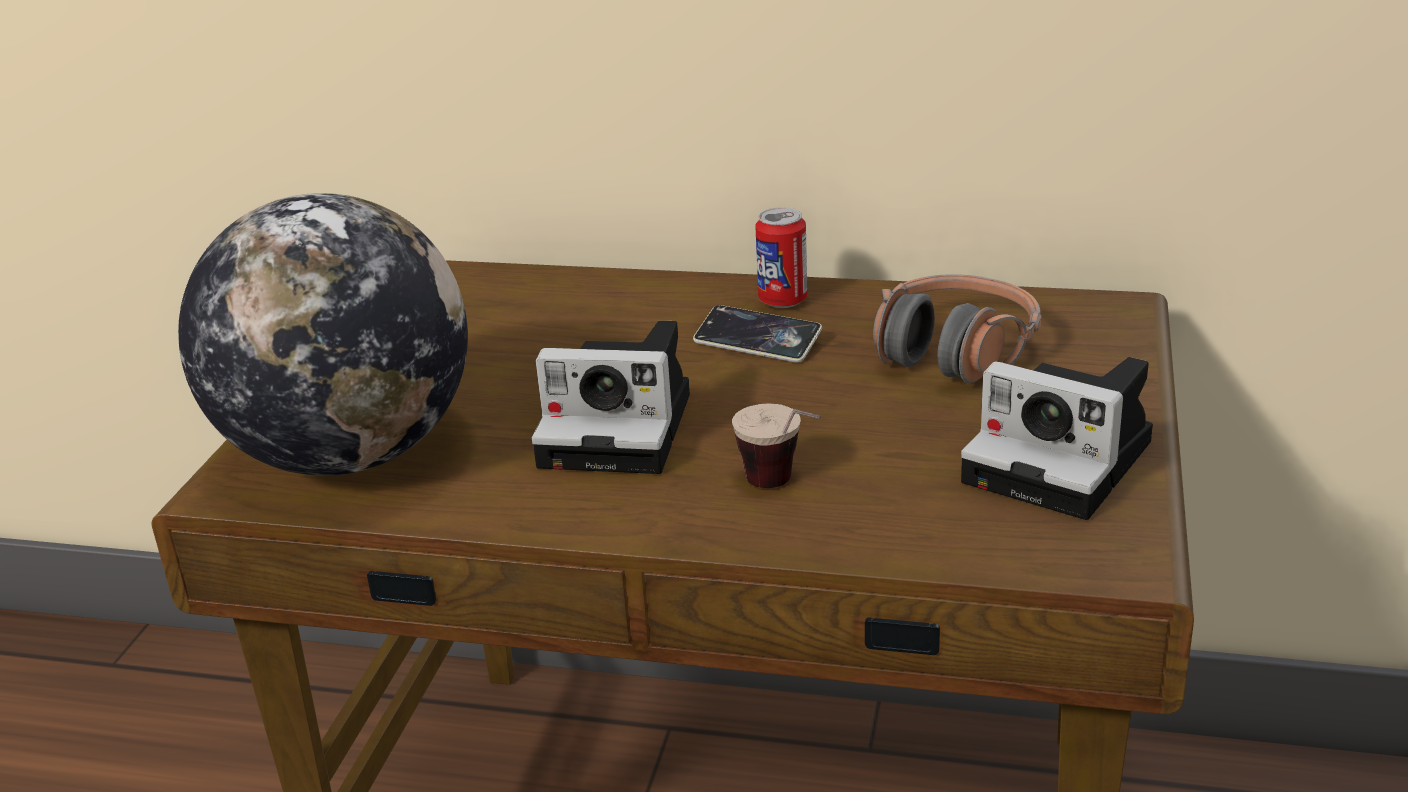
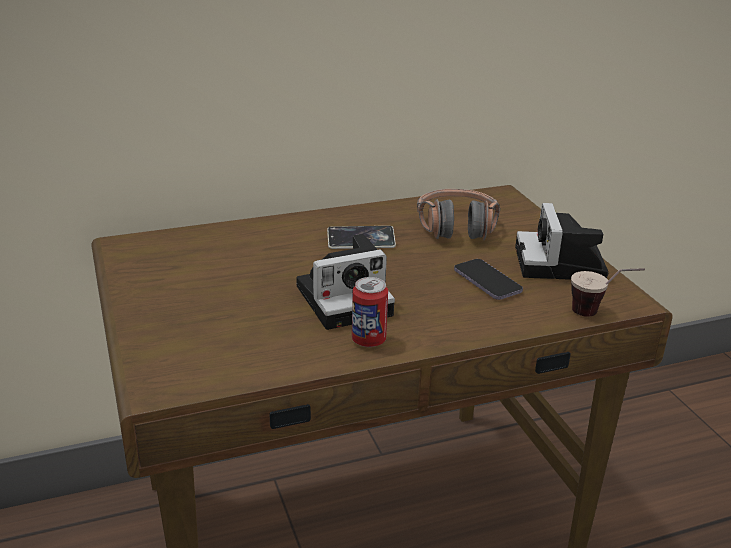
camera: 35 degrees left, 0 degrees up
globe [178,193,468,476] -> none
cup [732,403,821,488] -> cup moved to [571,268,645,317]
can [755,207,808,308] -> can moved to [352,277,388,347]
camera [961,357,1153,520] -> camera turned 90 degrees clockwise [515,203,608,280]
none -> phone [454,259,523,300]

